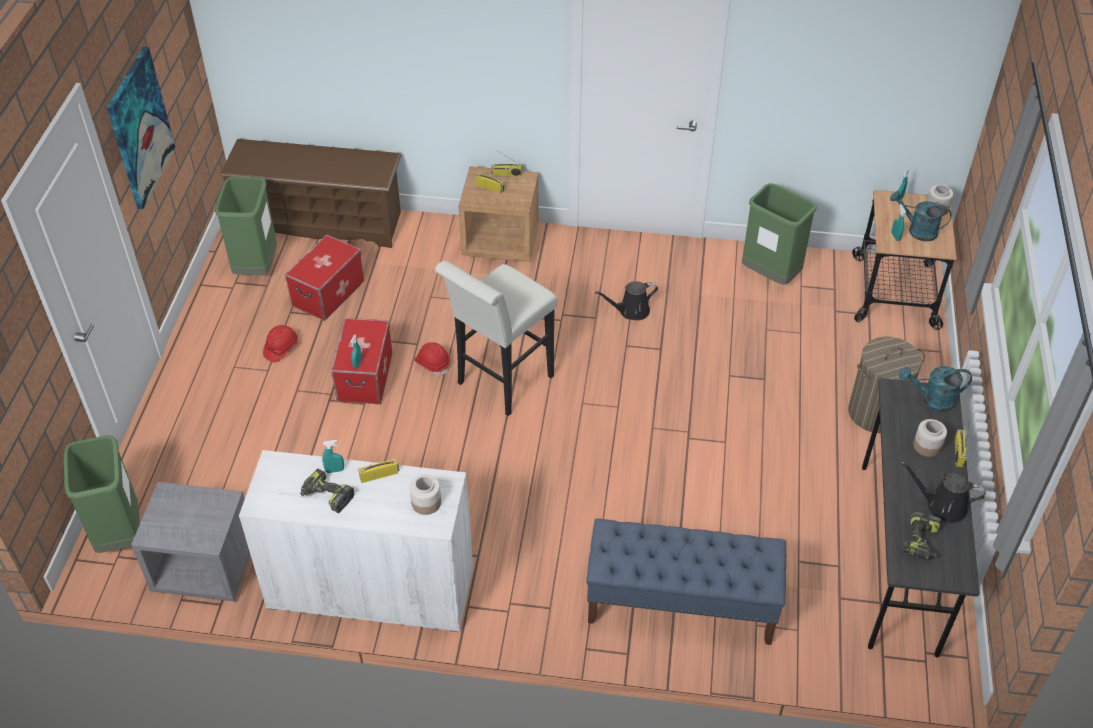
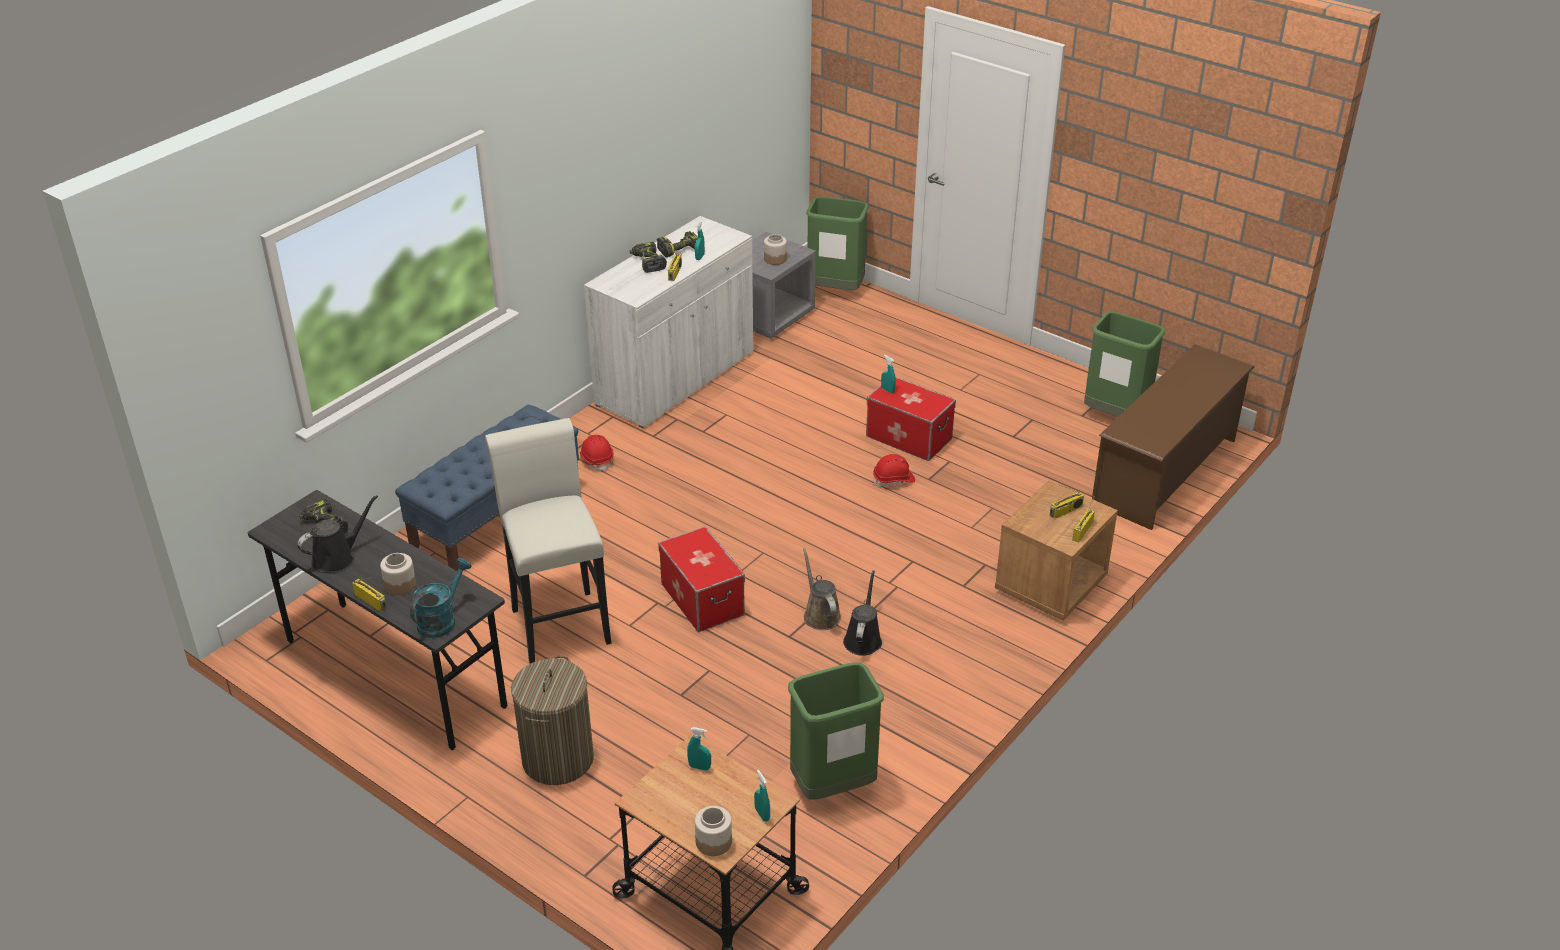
camera: 120 degrees right, 10 degrees down
picture [107,47,175,209] -> none
red hard hat [263,325,298,362] -> red hard hat moved to [580,434,614,471]
storage box [285,235,364,321] -> storage box moved to [658,526,745,632]
jar [410,475,441,515] -> jar moved to [764,234,787,265]
white stool [435,260,557,416] -> white stool moved to [485,418,612,664]
turquoise watering can [890,191,952,242] -> none
none -> power drill [630,242,667,273]
none -> brown watering can [803,548,841,630]

